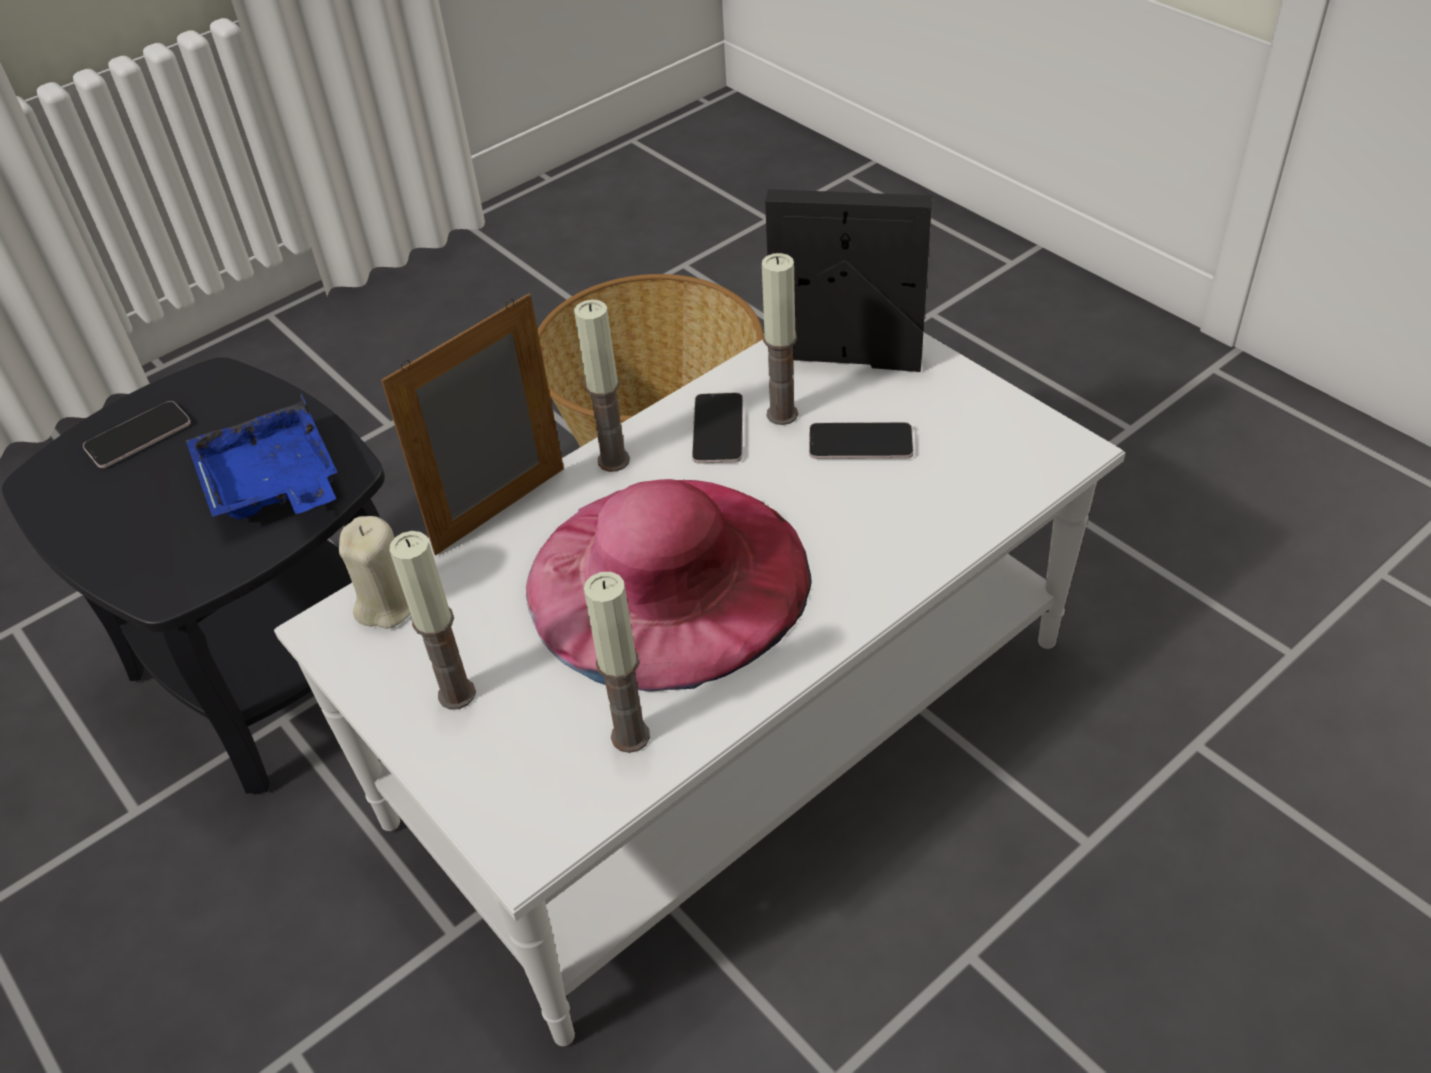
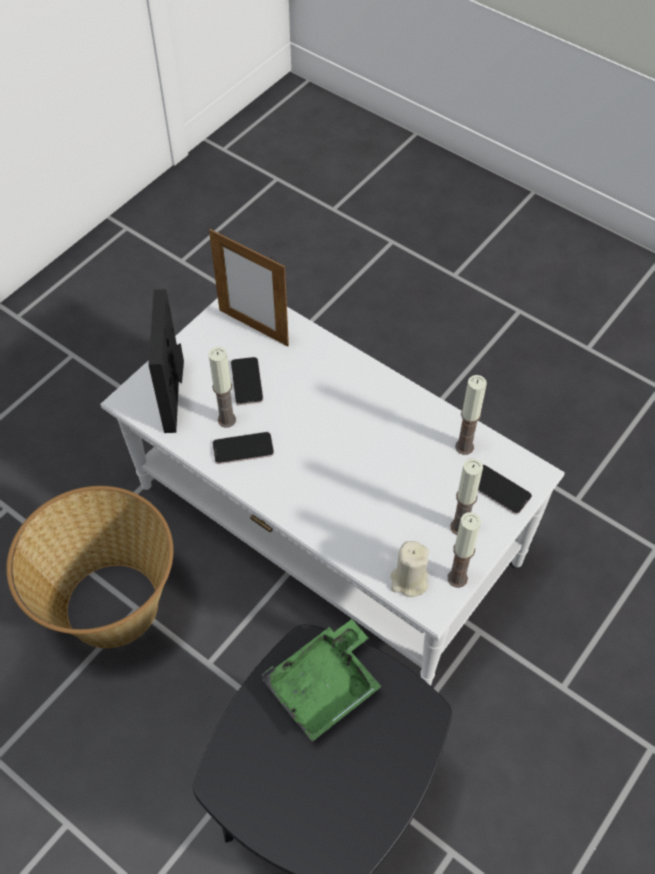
camera: 105 degrees left, 10 degrees up
phone [83,401,191,468] -> phone moved to [478,464,532,515]
blue tray [186,393,338,520] -> green tray [262,619,382,742]
picture frame [381,293,564,555] -> picture frame moved to [209,229,289,346]
pink hat [526,479,812,692] -> none
candle [574,300,630,472] -> candle moved to [448,512,481,588]

